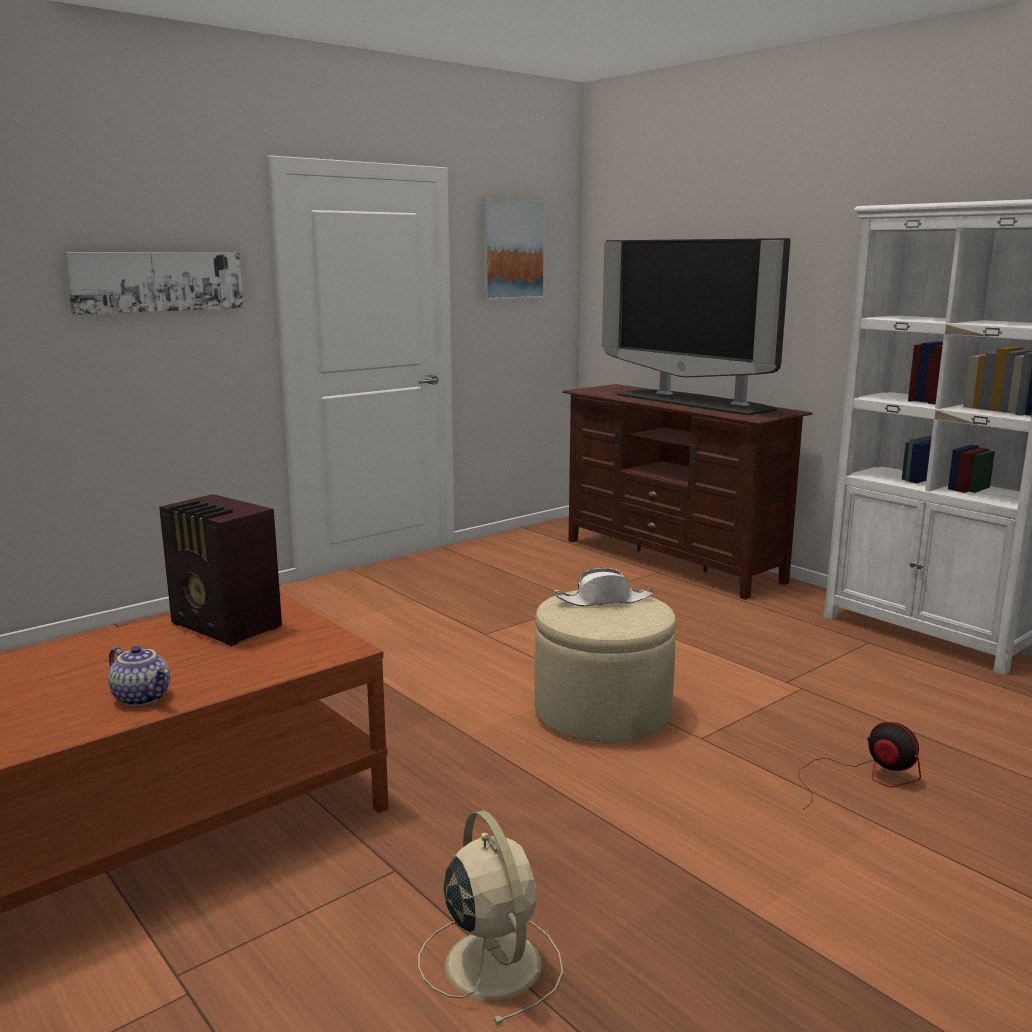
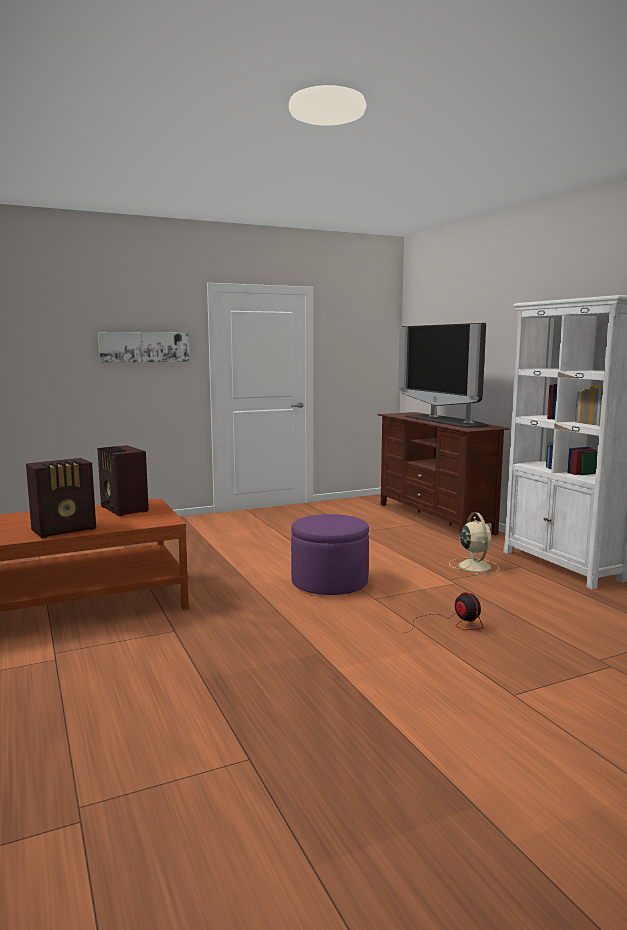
camera: 15 degrees right, 5 degrees down
teapot [108,646,170,706] -> radio [26,458,96,538]
beige fan [418,810,563,1025] -> beige fan moved to [449,512,499,576]
picture [481,199,546,300] -> none
beige ottoman [535,590,676,743] -> purple ottoman [291,514,369,595]
white hat [554,568,654,606] -> none

